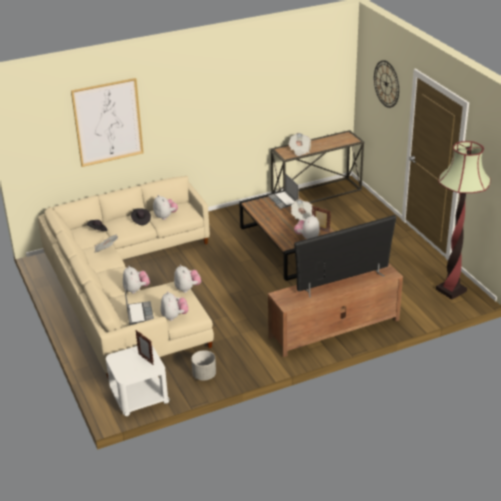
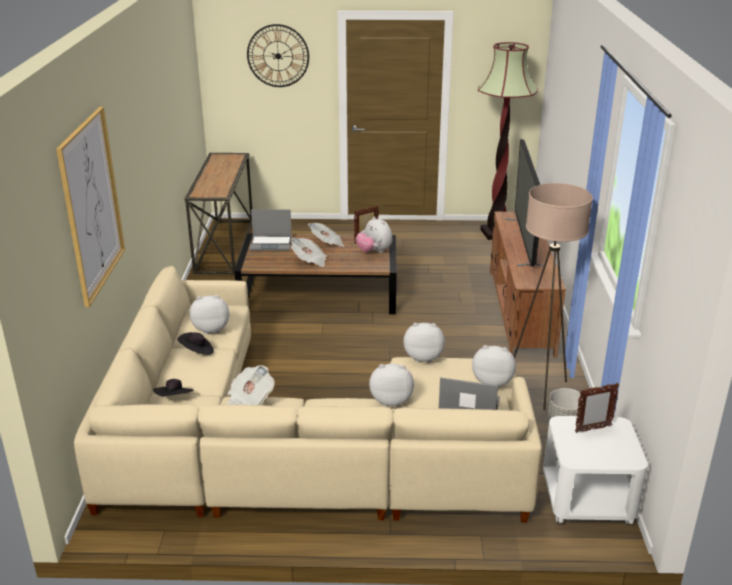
camera: 65 degrees left, 5 degrees down
newspaper [288,133,311,156] -> newspaper moved to [291,238,327,267]
none -> beige floor lamp [514,183,593,410]

